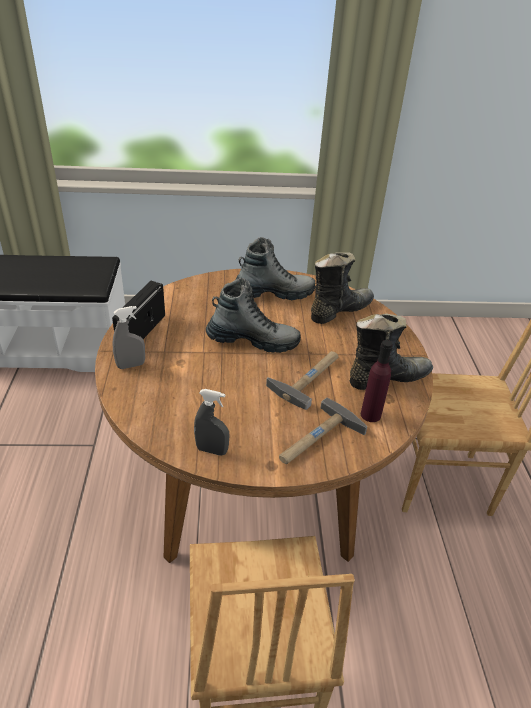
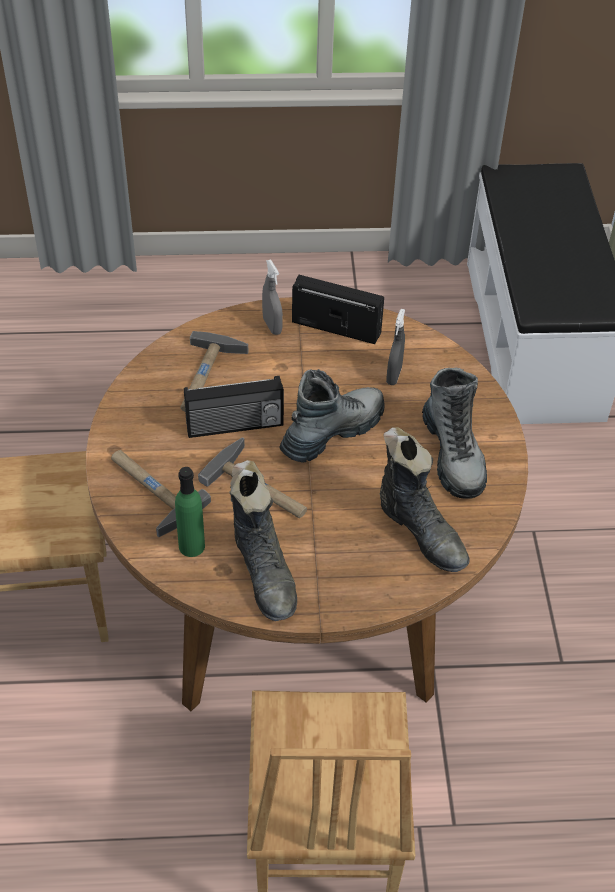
camera: 90 degrees right, 10 degrees up
grey spray bottle [194,389,229,456] -> grey spray bottle moved to [386,309,405,385]
boot [206,278,301,353] -> boot turned 135 degrees counterclockwise [280,369,385,463]
purple bottle [361,340,393,422] -> green bottle [175,467,205,557]
none -> hammer [180,331,248,411]
none -> radio [184,376,284,438]

